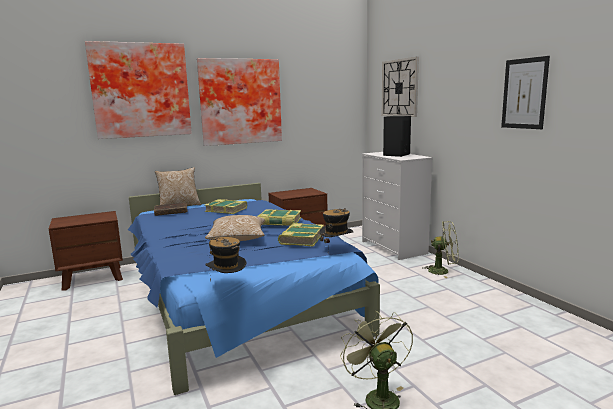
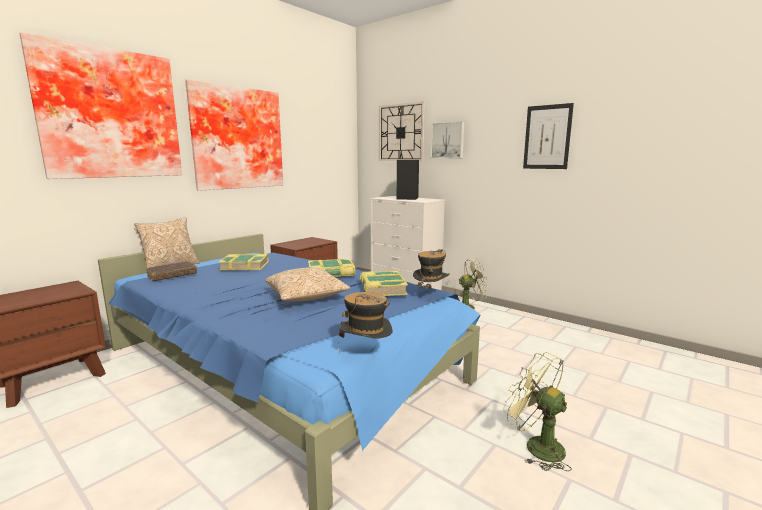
camera: 25 degrees left, 0 degrees up
none -> picture [431,121,464,158]

